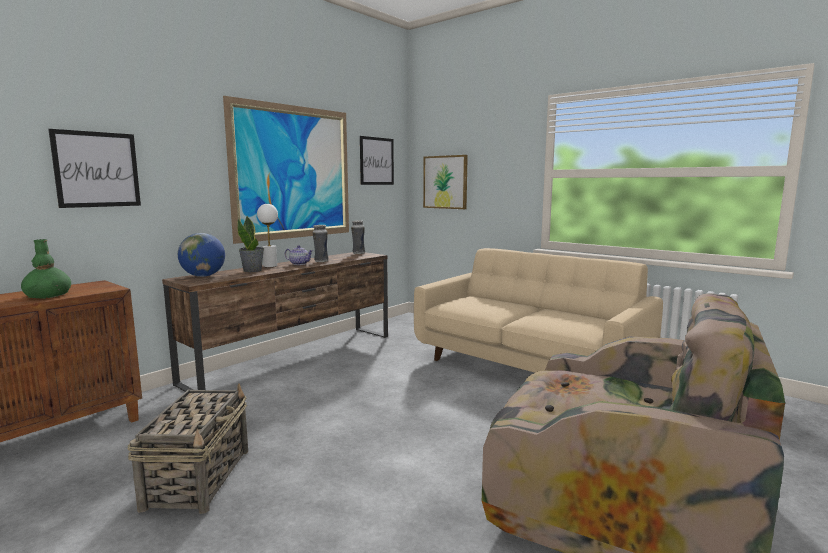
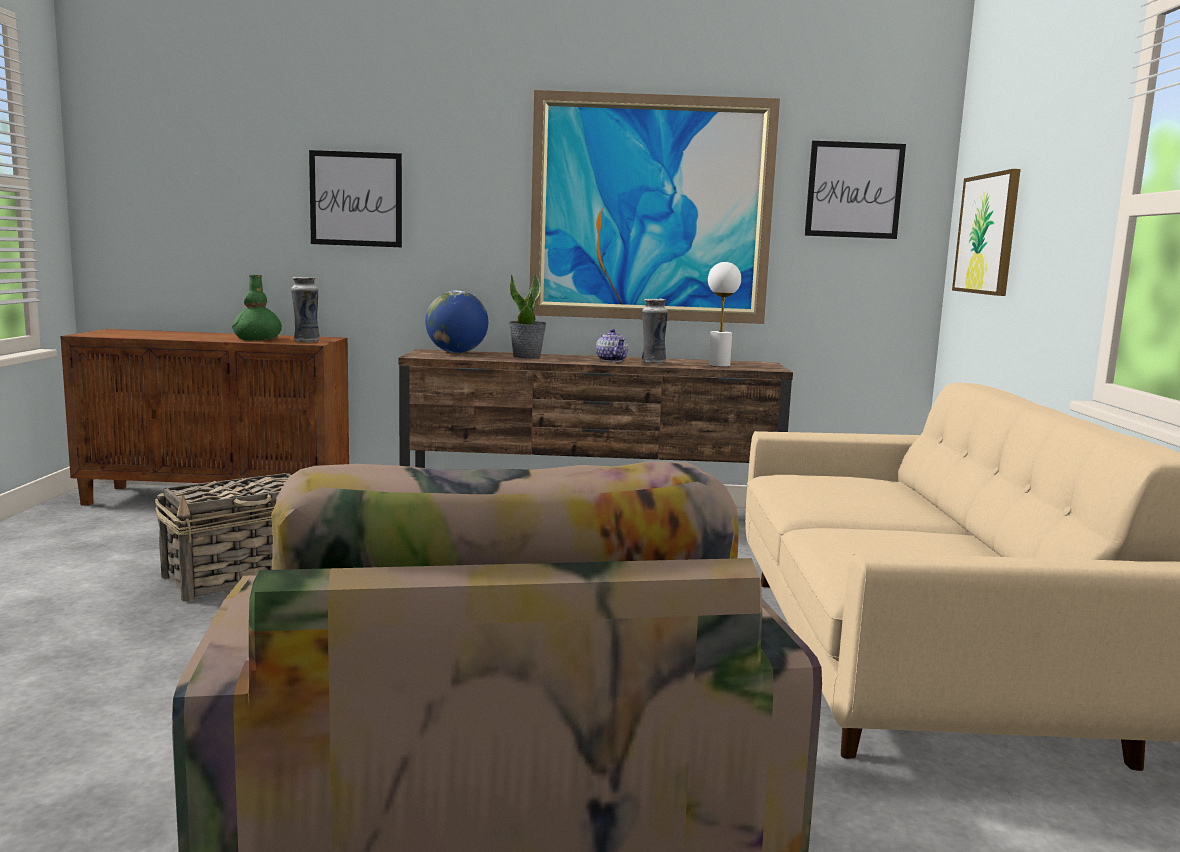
camera: 50 degrees right, 0 degrees up
white table lamp [257,204,278,267] -> white table lamp moved to [708,262,741,367]
vase [351,220,365,254] -> vase moved to [291,277,320,343]

